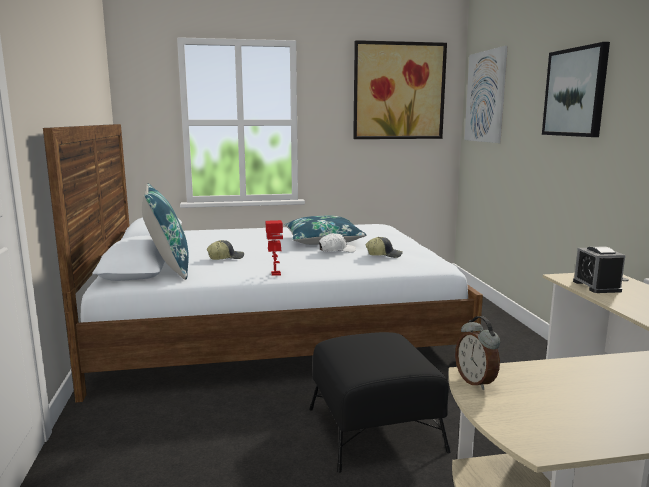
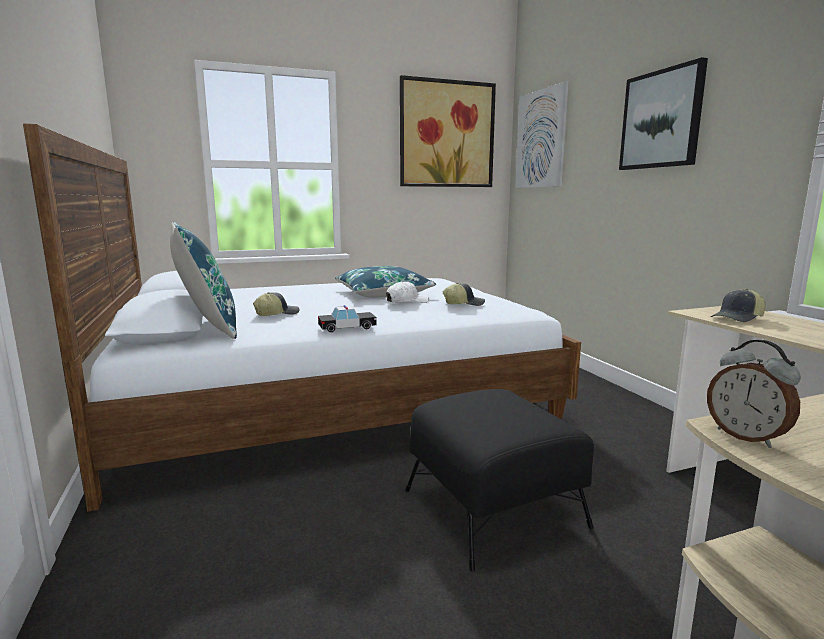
camera: 10 degrees left, 0 degrees up
toy robot [266,220,283,276] -> toy car [318,305,377,332]
alarm clock [573,246,625,293] -> cap [711,288,765,322]

